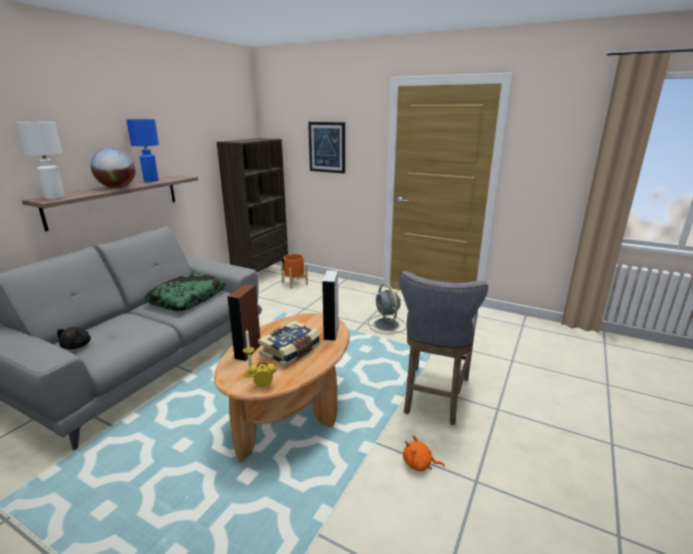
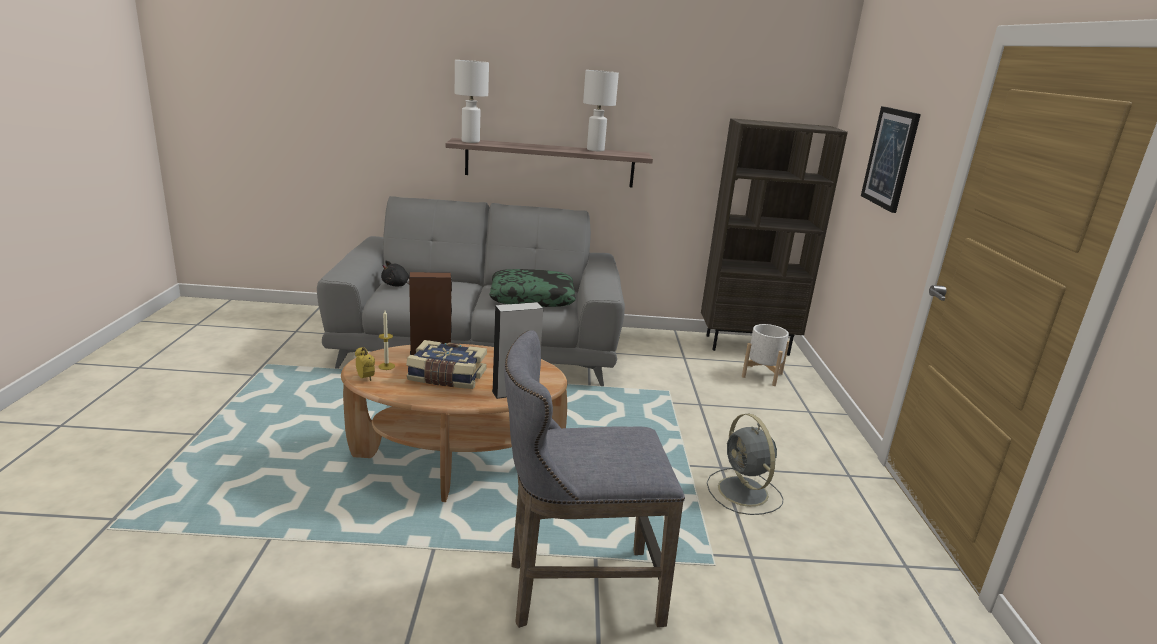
camera: 60 degrees right, 0 degrees up
globe [91,148,135,188] -> none
blue table lamp [127,119,159,182] -> white table lamp [583,70,619,151]
orange planter [281,254,308,289] -> white planter [742,324,789,386]
grey fan [368,283,407,334] -> grey fan turned 60 degrees counterclockwise [707,414,783,515]
orange plush toy [403,435,445,471] -> none

